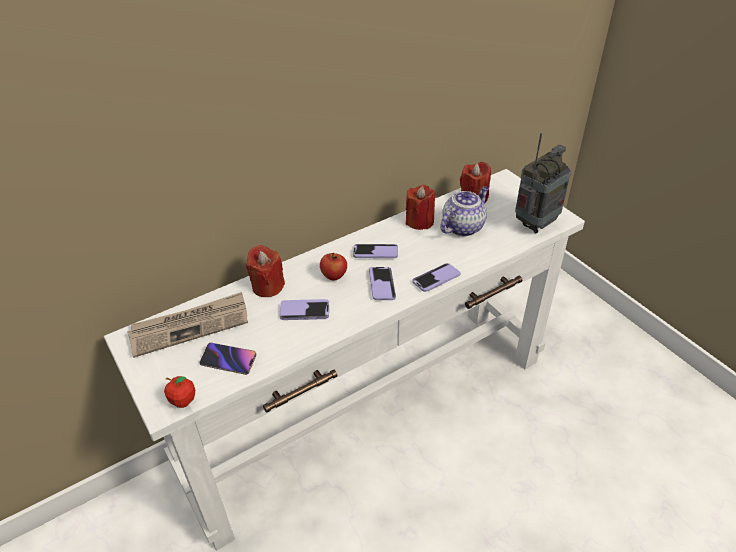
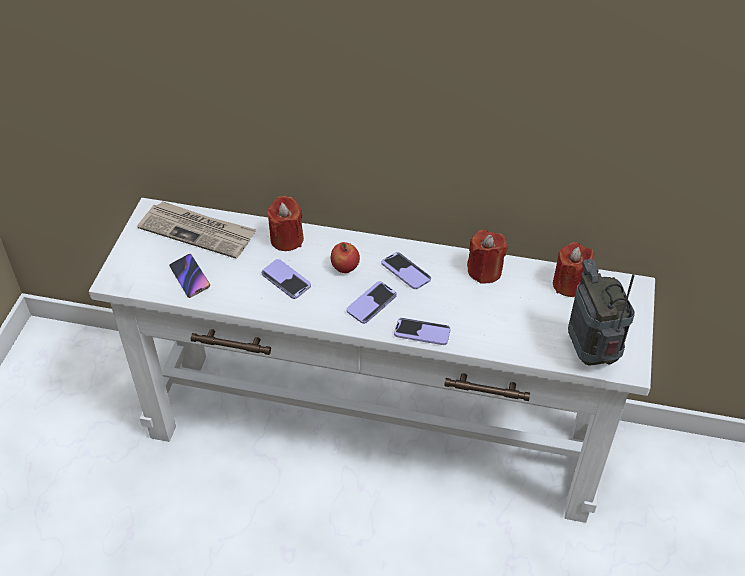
camera: 45 degrees right, 5 degrees up
apple [164,376,195,408] -> none
teapot [440,186,489,237] -> none
radio [515,133,571,233] -> radio turned 105 degrees counterclockwise [568,259,635,366]

